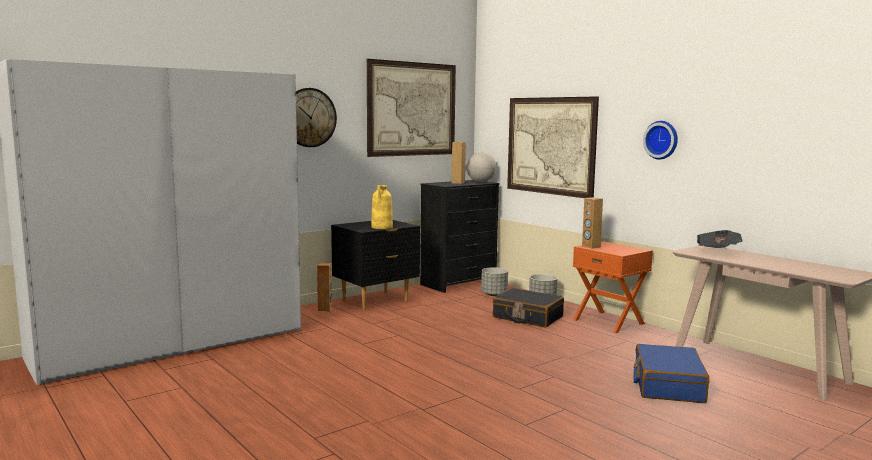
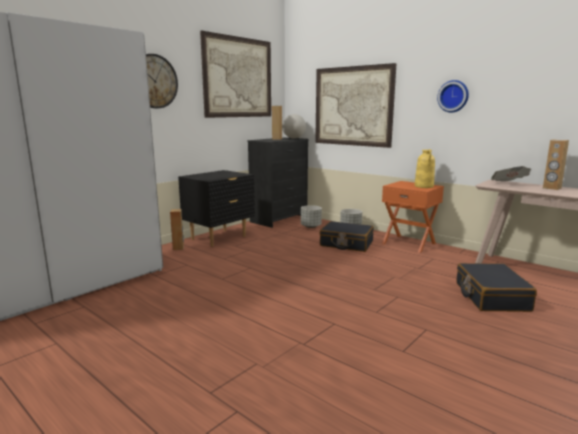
camera: 10 degrees left, 5 degrees up
yellow vase [371,185,393,229] -> yellow vase moved to [415,149,435,188]
brown speaker [582,197,603,248] -> brown speaker moved to [543,139,569,190]
blue suitcase [634,344,709,403] -> black suitcase [457,263,537,312]

